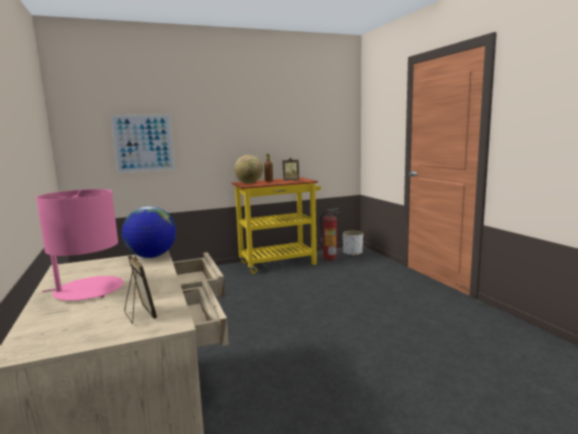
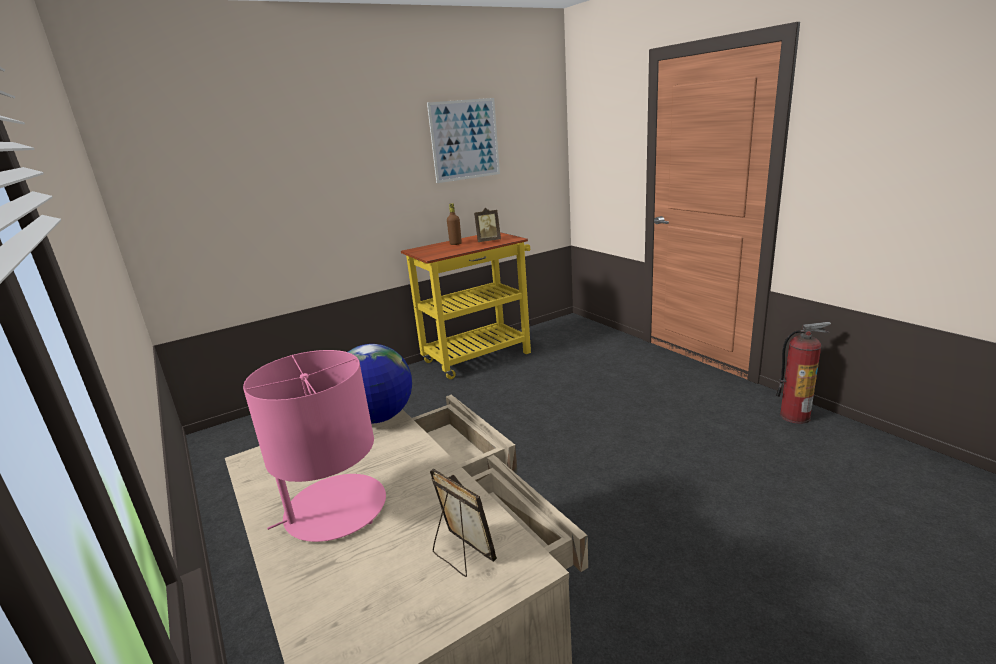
camera: 10 degrees left, 10 degrees up
picture [110,114,175,173] -> picture moved to [427,98,500,183]
globe [234,155,263,184] -> none
fire extinguisher [320,208,339,261] -> fire extinguisher moved to [776,322,831,424]
white planter [343,231,363,256] -> none

